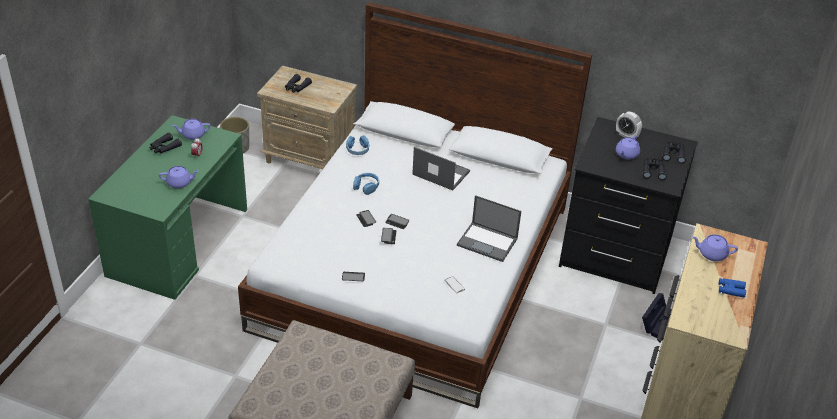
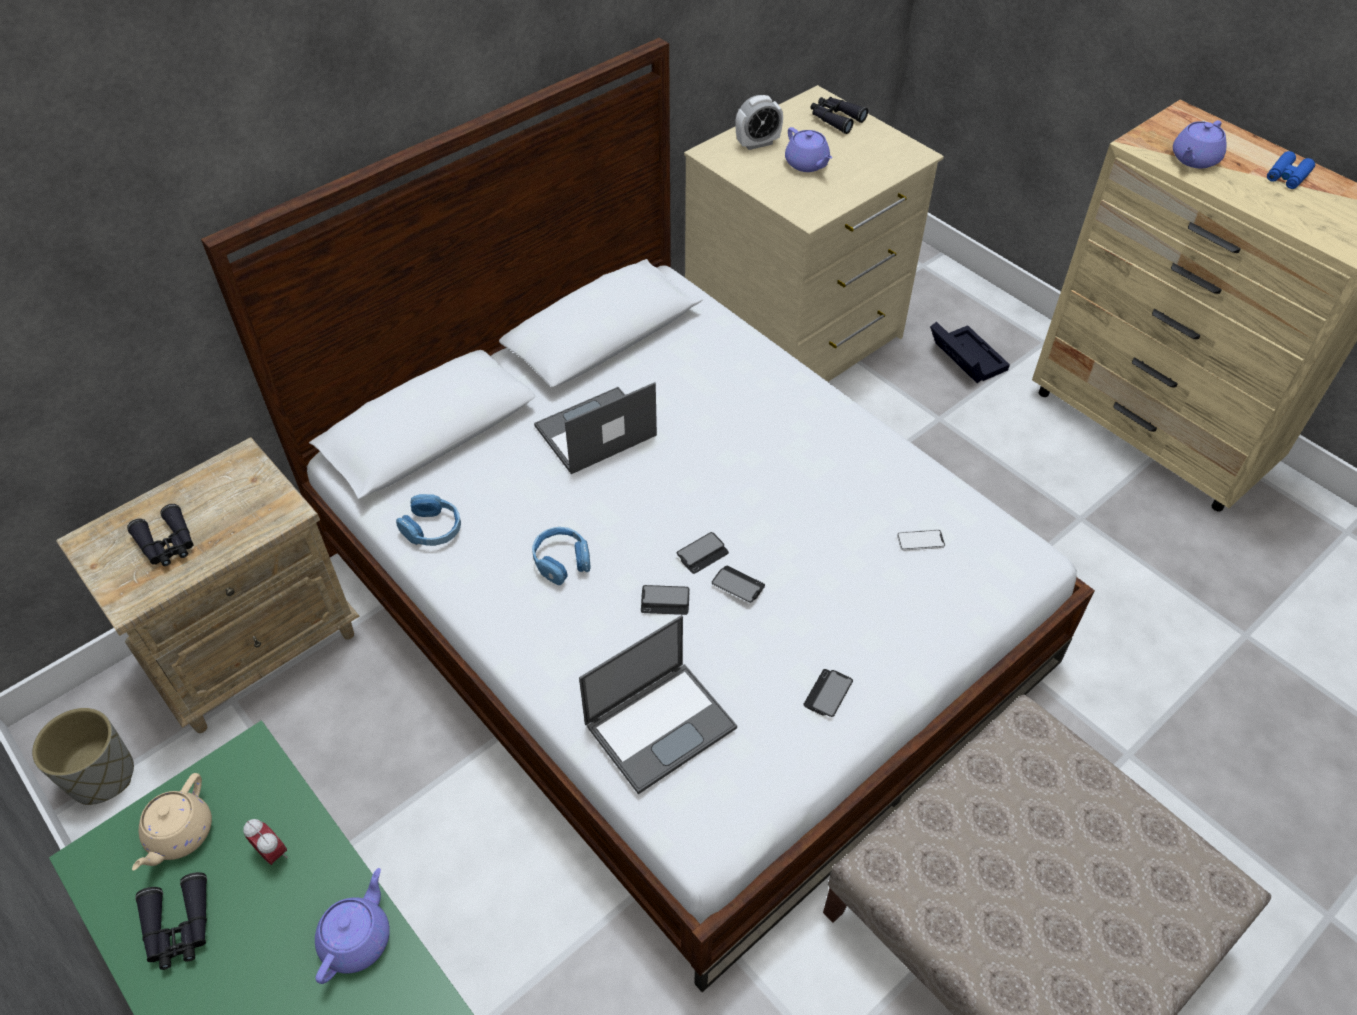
camera: 60 degrees left, 10 degrees up
purple teapot [172,119,211,140] -> beige teapot [132,773,212,871]
laptop [457,195,521,262] -> laptop moved to [579,615,737,794]
black dresser [559,117,698,294] -> beige dresser [684,85,944,382]
black binoculars [642,157,667,180] -> none

